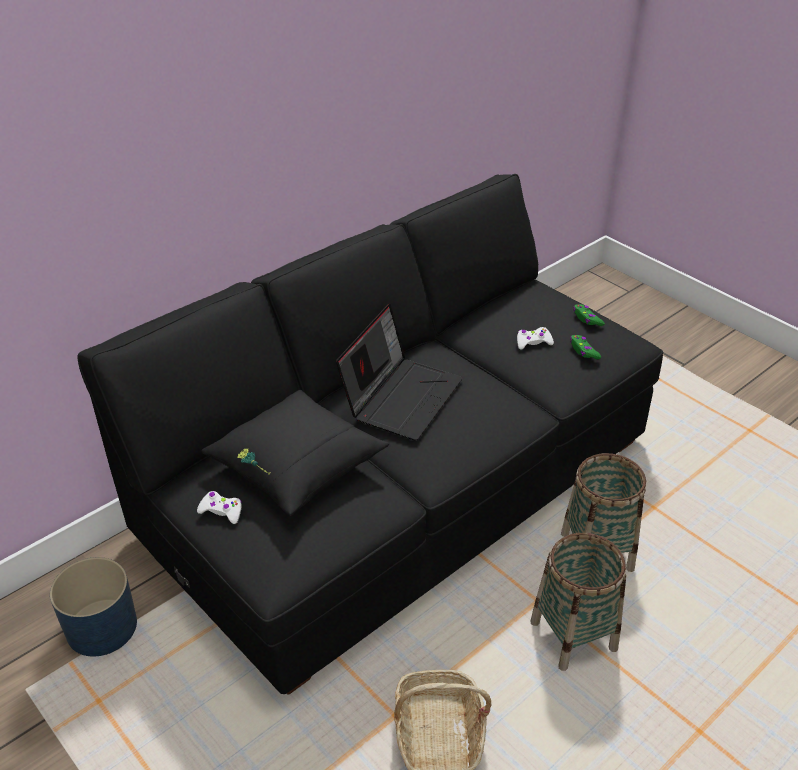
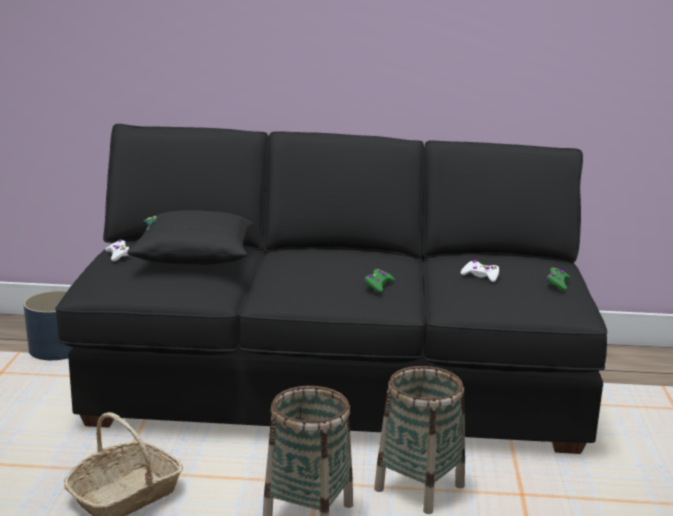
camera: 45 degrees right, 20 degrees down
laptop [336,304,463,441] -> none
green game controller [570,335,601,359] -> green game controller moved to [364,269,395,293]

